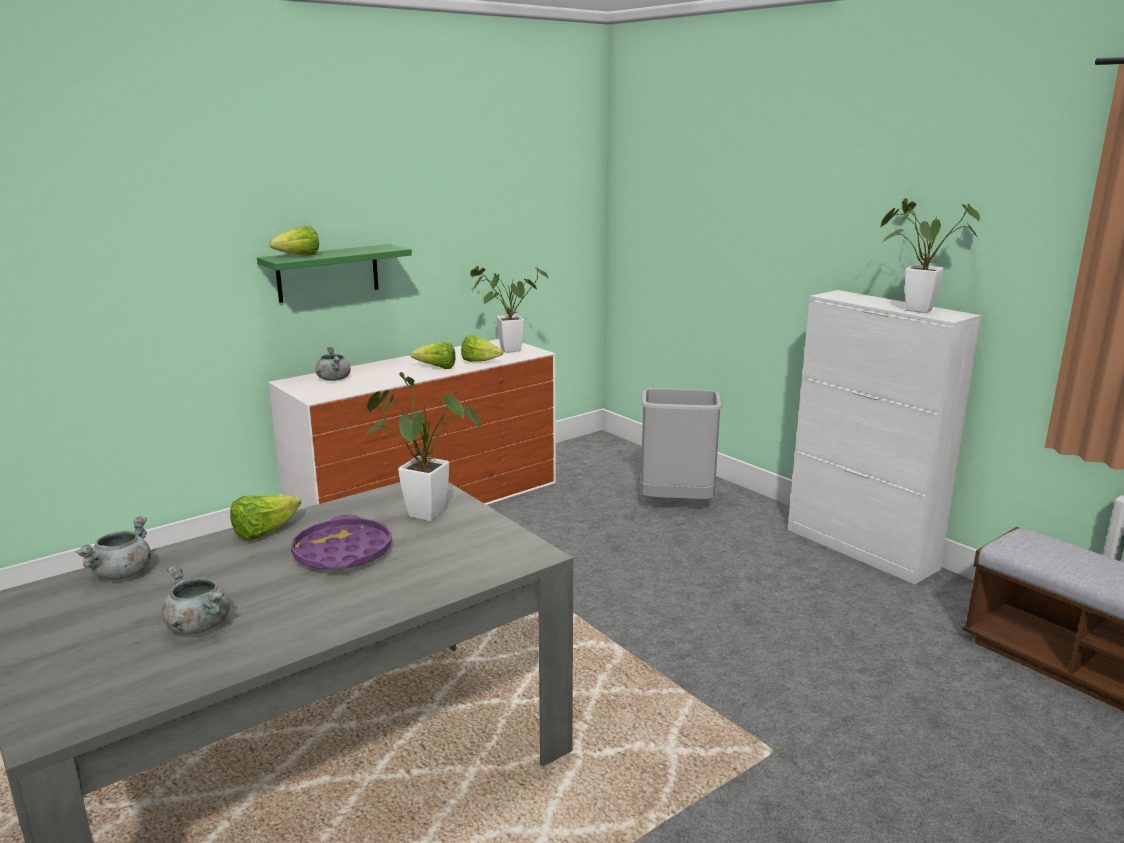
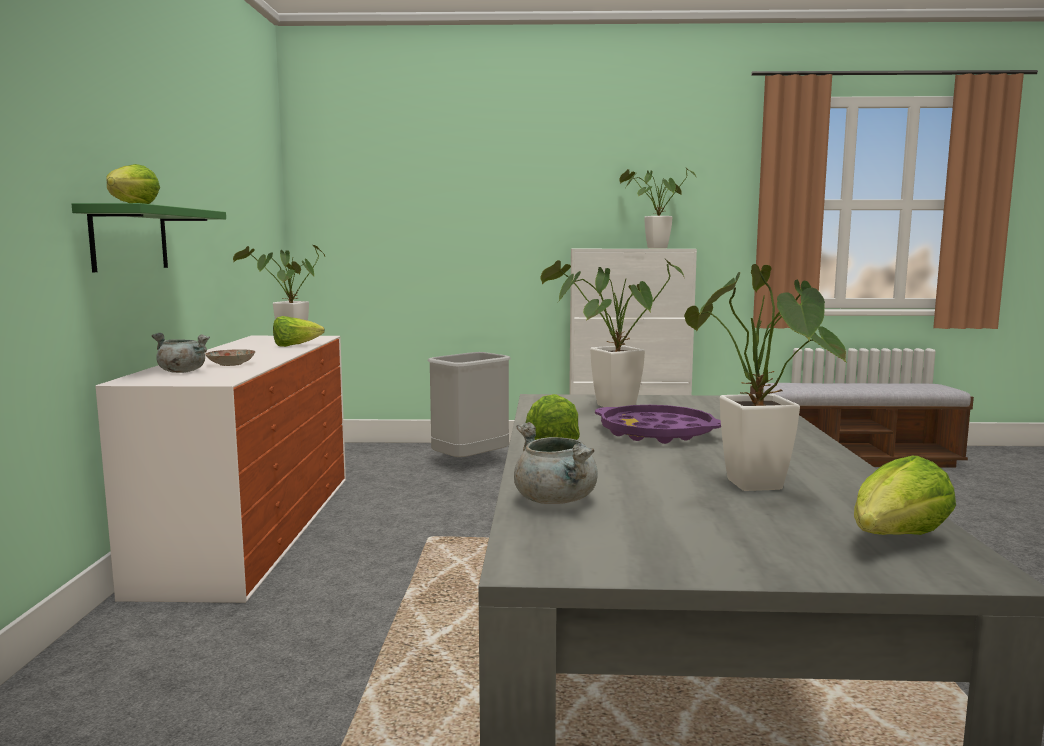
camera: 50 degrees left, 10 degrees down
grey cooking pot [162,566,230,635] -> potted plant [684,264,847,491]
lettuce [410,342,456,369] -> lettuce moved to [854,456,956,535]
none -> plate [205,349,255,366]

